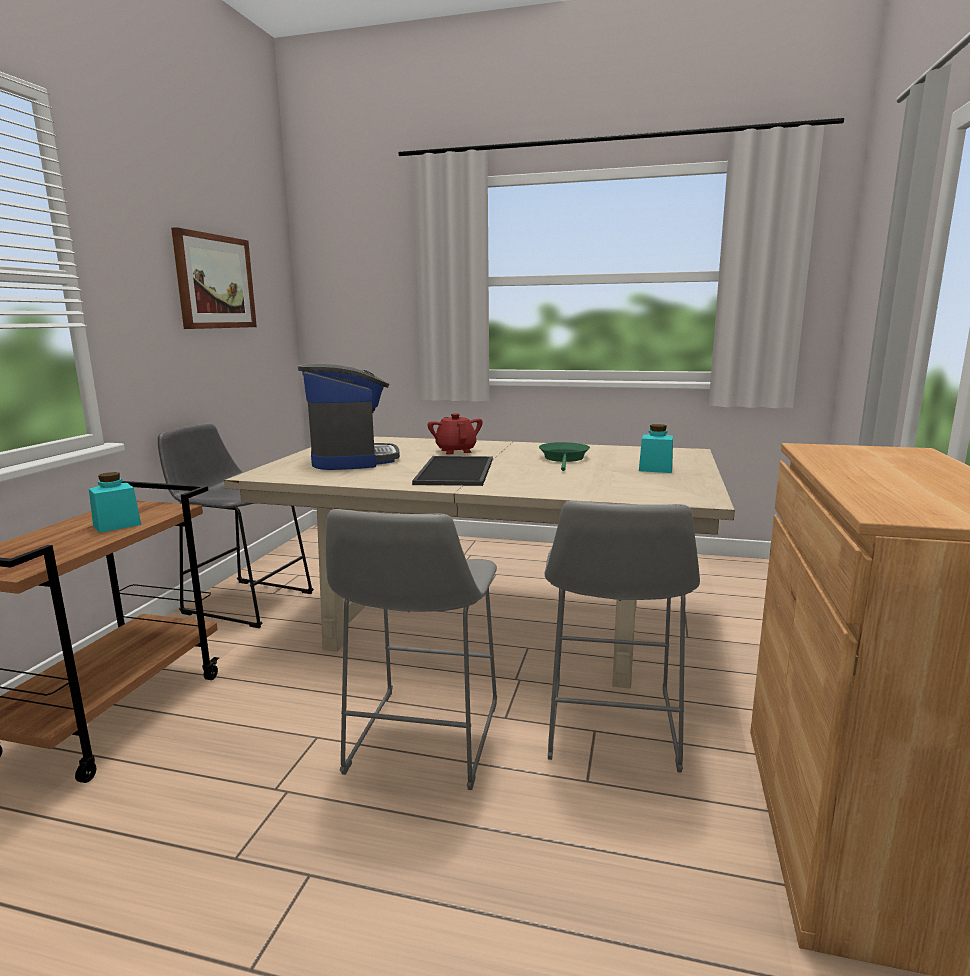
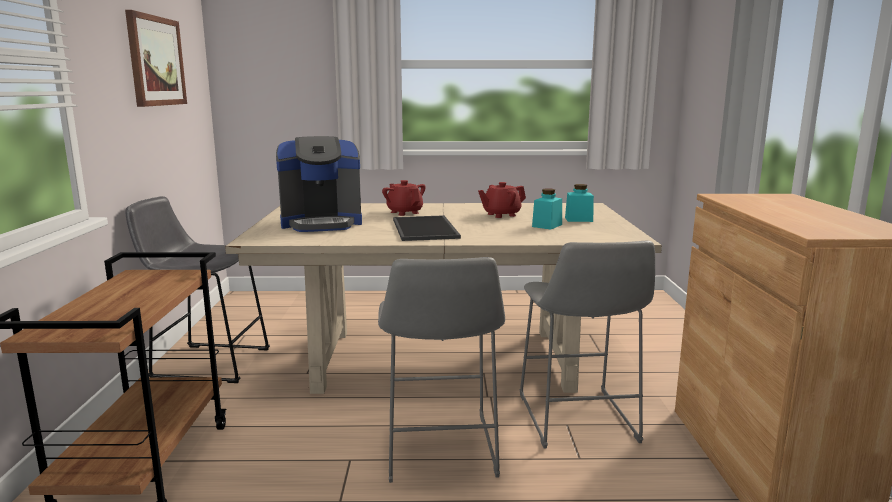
camera: 15 degrees left, 0 degrees up
turquoise jar [89,472,141,533] -> turquoise jar moved to [532,188,562,230]
coffee machine [297,364,400,470] -> coffee machine turned 105 degrees clockwise [276,136,362,232]
green frying pan [539,442,590,471] -> red teapot [478,182,526,218]

